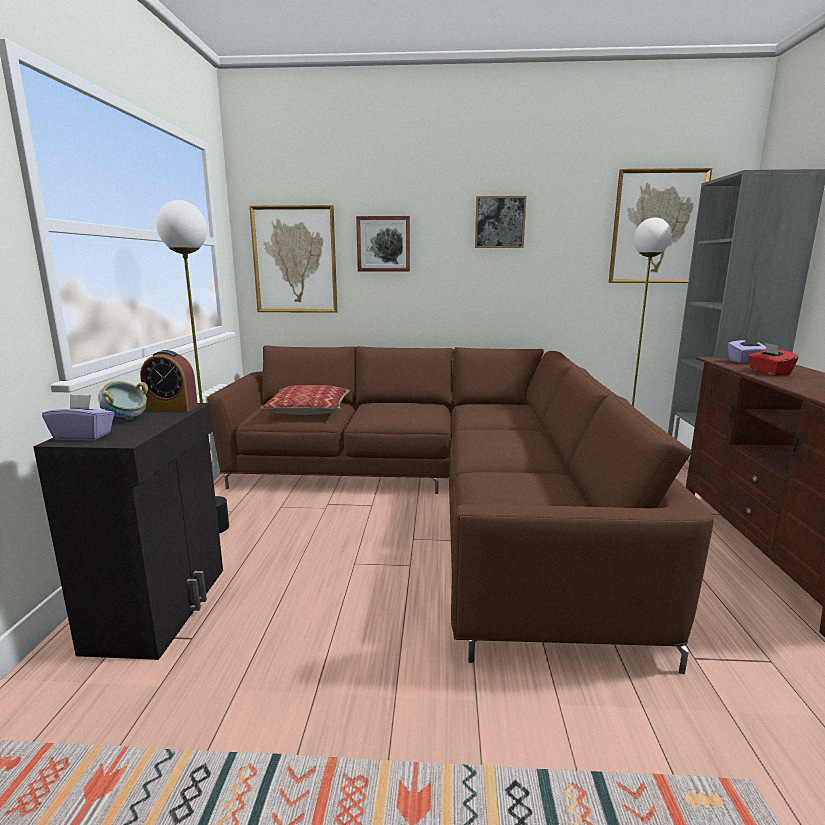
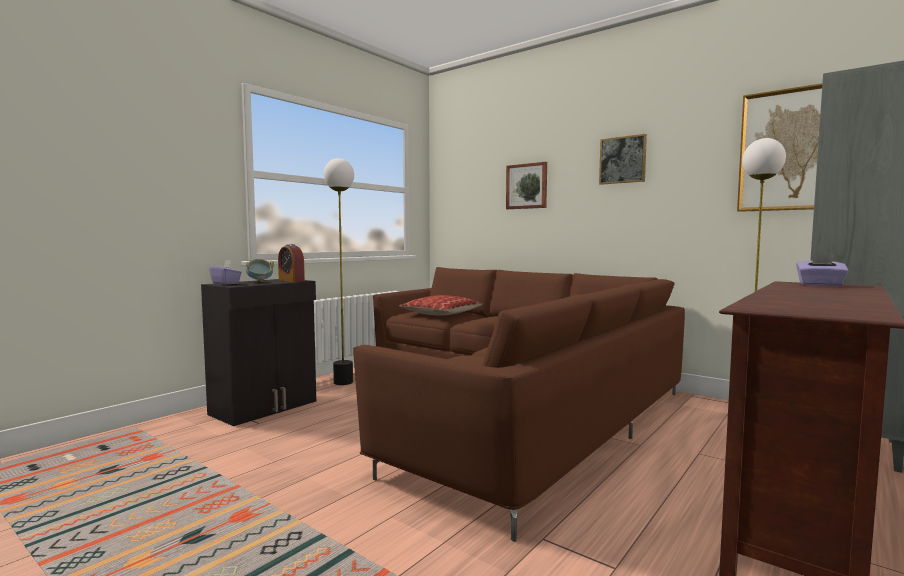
camera: 35 degrees right, 10 degrees down
picture [249,205,337,313] -> none
red tissue box [748,343,799,376] -> none

